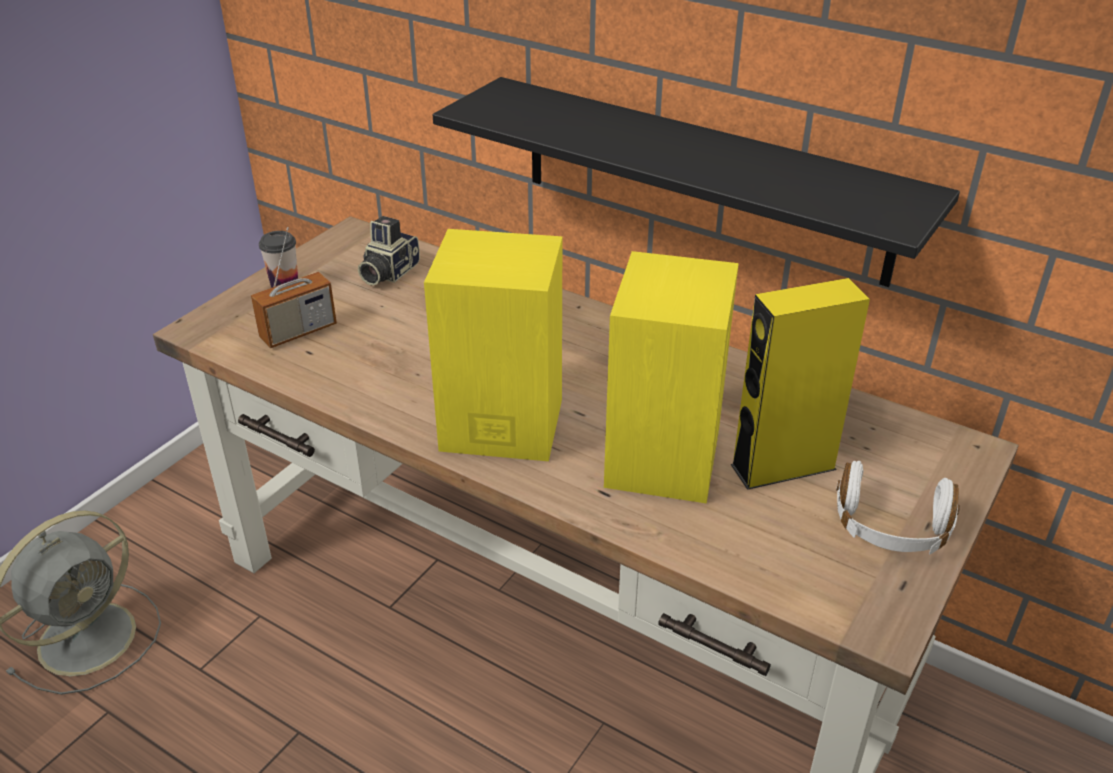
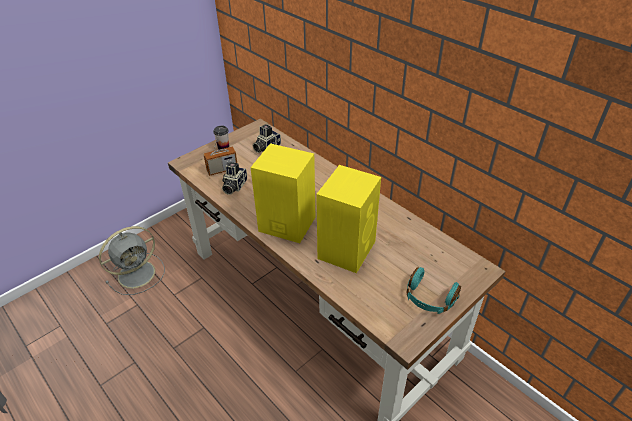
camera: 15 degrees right, 5 degrees up
black shelf [433,77,960,287] -> none
yellow speaker [730,278,870,490] -> none
white headphones [836,461,960,554] -> turquoise headphones [406,267,461,314]
none -> camera [222,162,247,195]

